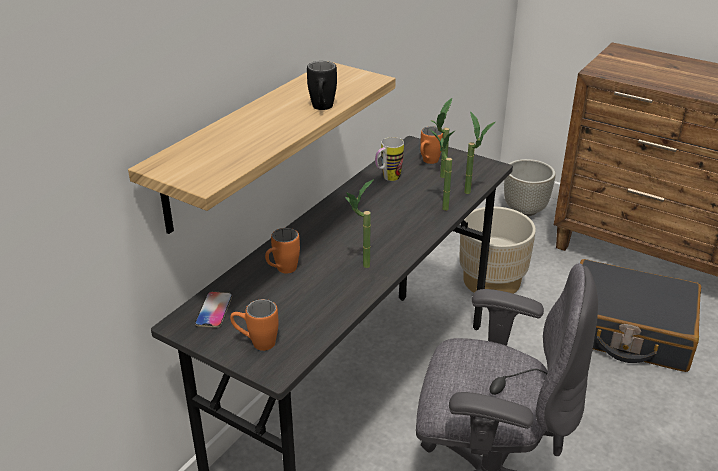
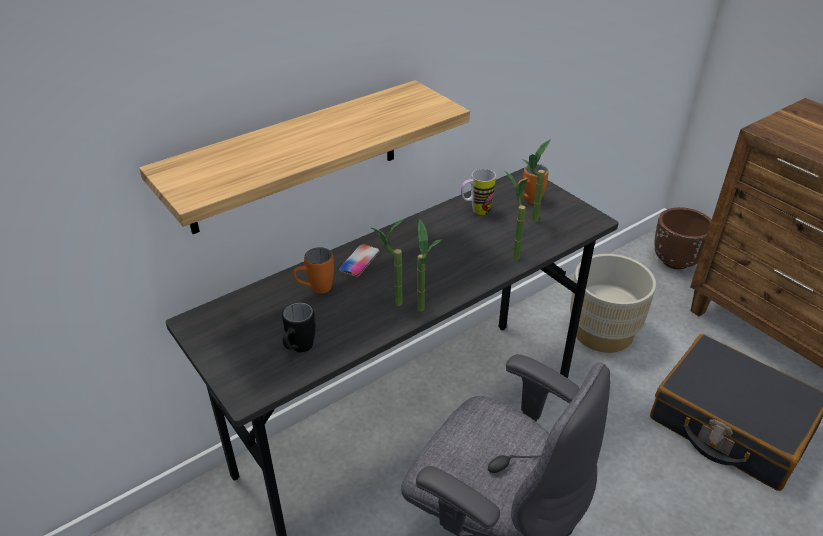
camera: 20 degrees right, 5 degrees up
phone [195,291,232,328] -> phone moved to [338,244,380,277]
orange mug [230,299,279,351] -> none
black mug [307,61,337,110] -> black mug moved to [282,302,316,352]
potted plant [464,111,495,194] -> potted plant moved to [417,219,443,311]
grey planter [504,159,556,216] -> brown planter [654,207,711,269]

